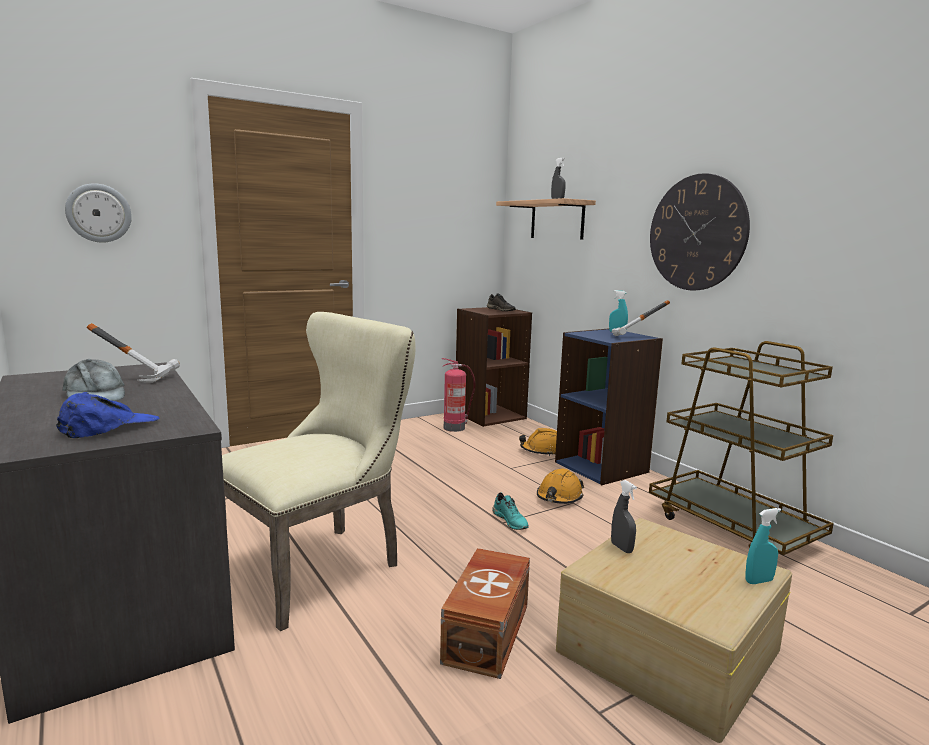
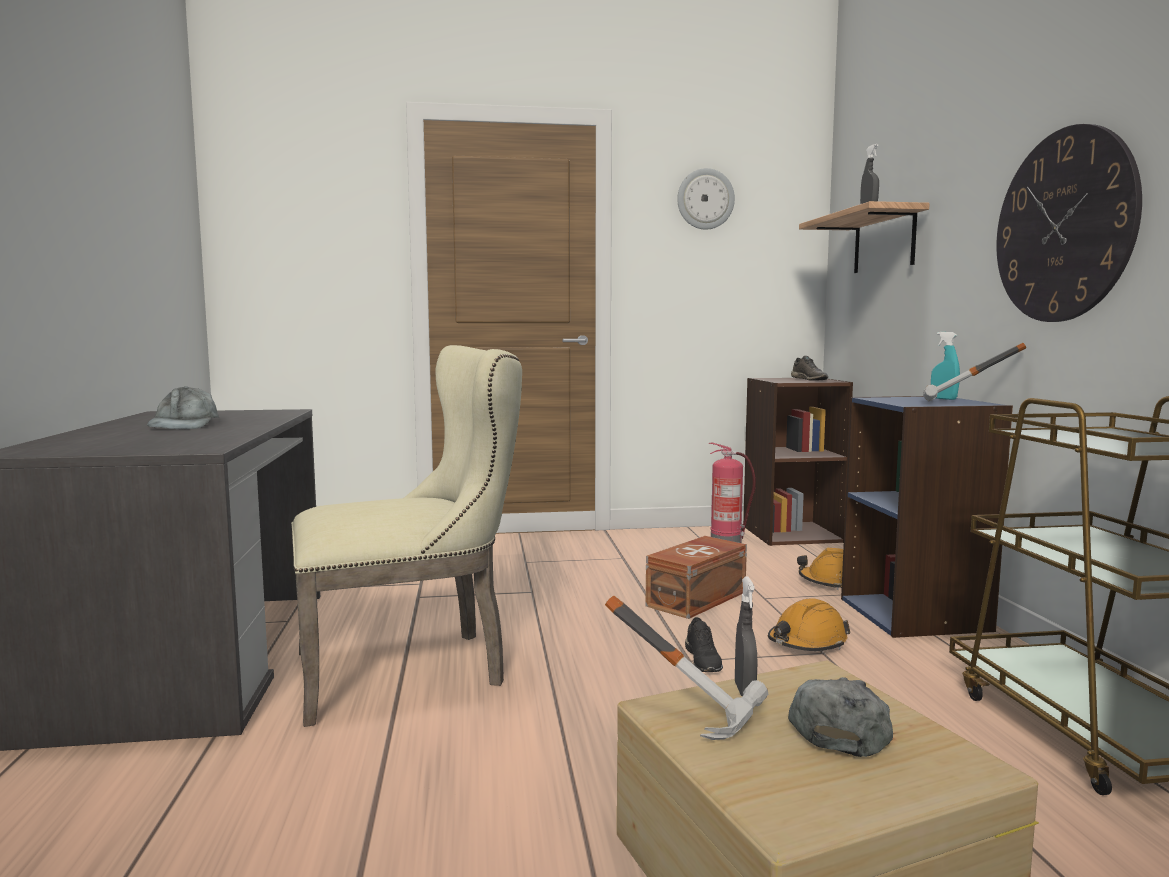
camera: 25 degrees right, 5 degrees down
blue cap [56,392,160,438] -> none
wall clock [65,183,132,243] -> wall clock moved to [677,168,735,230]
hammer [87,323,180,383] -> hammer moved to [605,596,768,740]
brown storage box [440,548,530,679] -> brown storage box moved to [646,536,747,619]
turquoise shoe [492,492,529,530] -> black shoe [685,617,723,672]
turquoise spray bottle [745,508,781,584] -> none
none -> grey cap [788,677,893,757]

